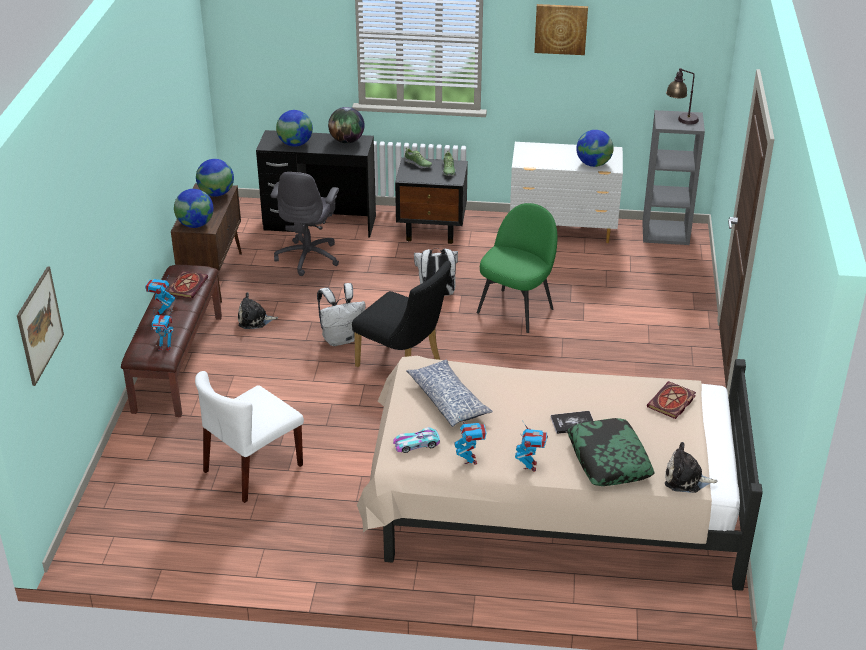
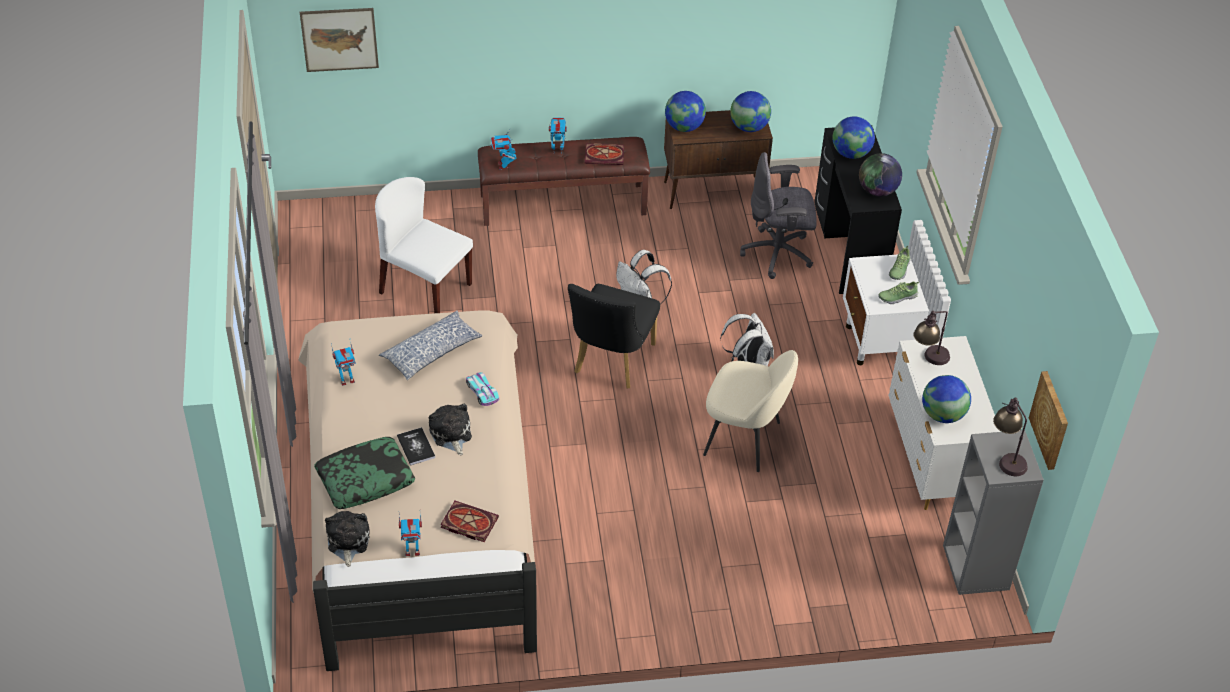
camera: 75 degrees right, 10 degrees up
plush toy [238,292,278,329] -> plush toy moved to [429,404,472,455]
toy car [393,427,440,453] -> toy car moved to [466,372,499,406]
black nightstand [395,157,468,244] -> white nightstand [843,255,929,365]
green chair [477,203,558,333] -> beige chair [703,350,798,472]
toy robot [515,423,548,472] -> toy robot moved to [399,515,422,556]
picture [534,4,588,55] -> picture moved to [1029,371,1068,470]
none -> table lamp [913,311,950,365]

